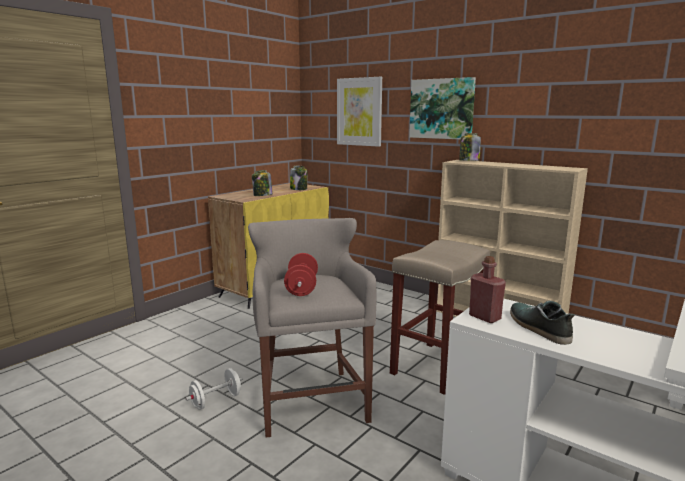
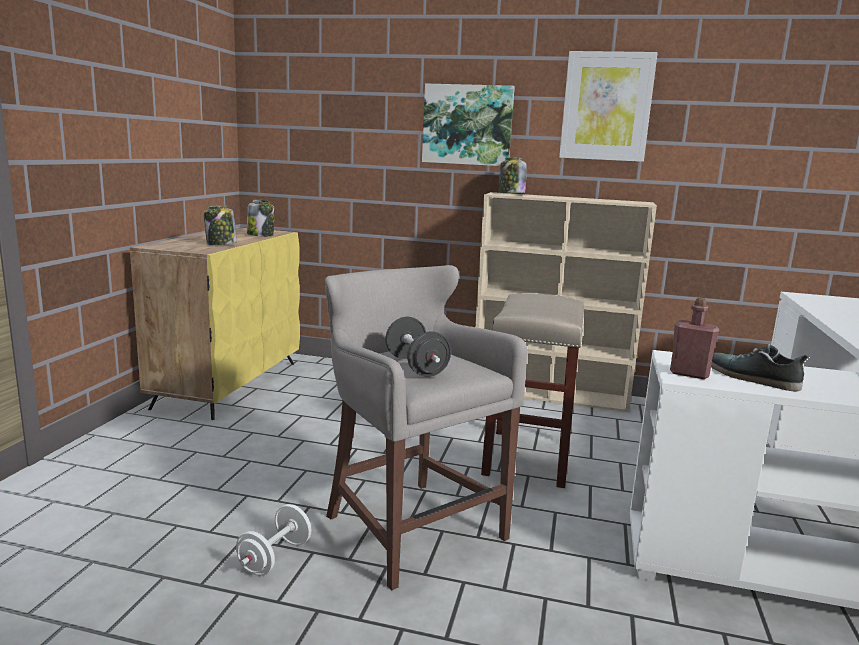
camera: 25 degrees left, 0 degrees up
red dumbbell [284,253,318,296] -> black dumbbell [385,317,451,377]
picture [337,77,382,147] -> picture moved to [559,51,658,162]

